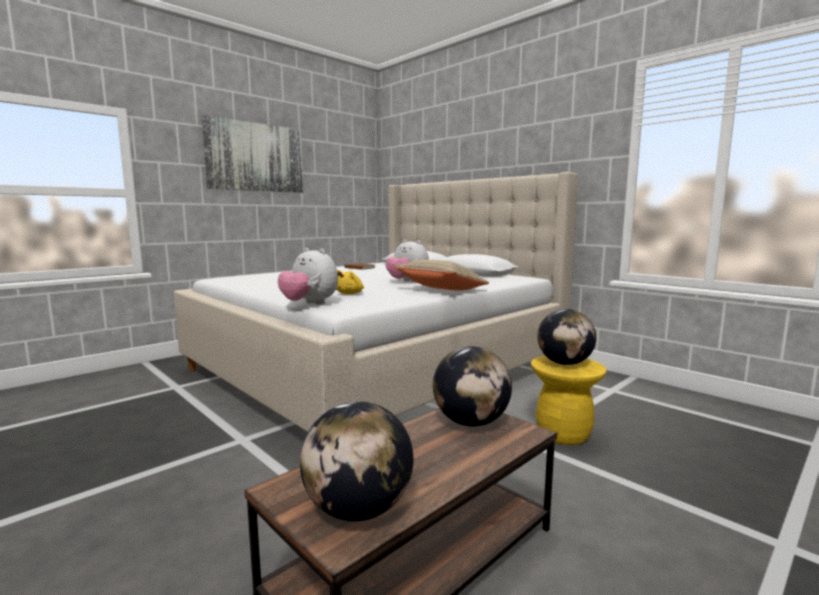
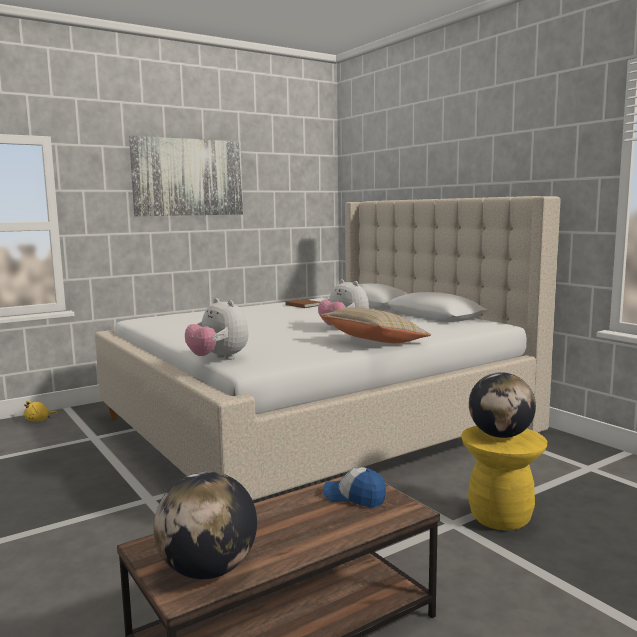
camera: 10 degrees right, 0 degrees up
yellow plush toy [336,270,364,294] -> yellow plush toy moved to [24,400,58,422]
globe [433,346,512,427] -> cap [323,467,386,507]

